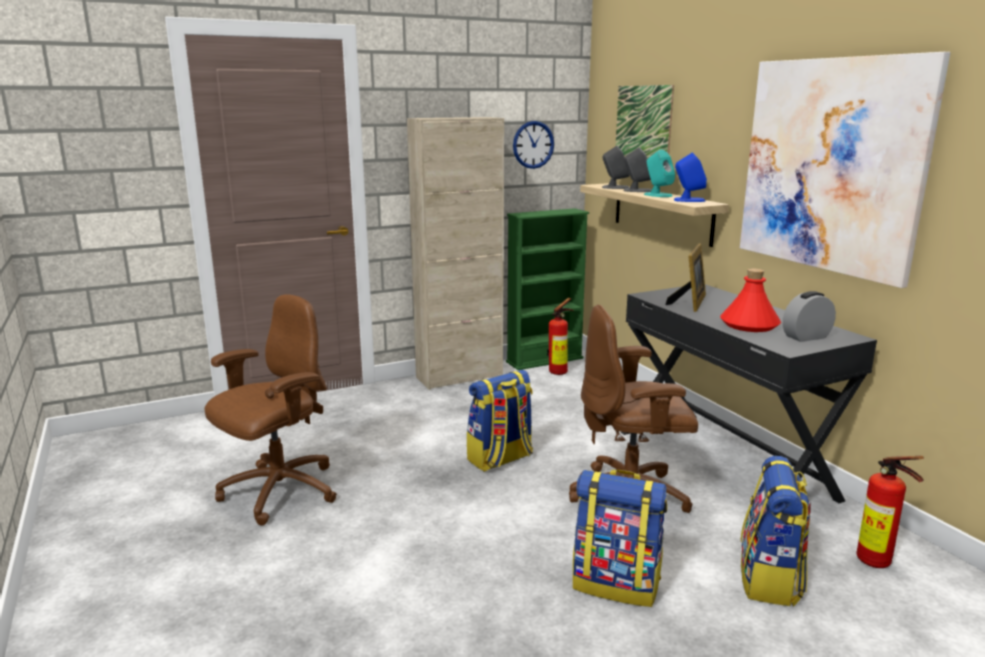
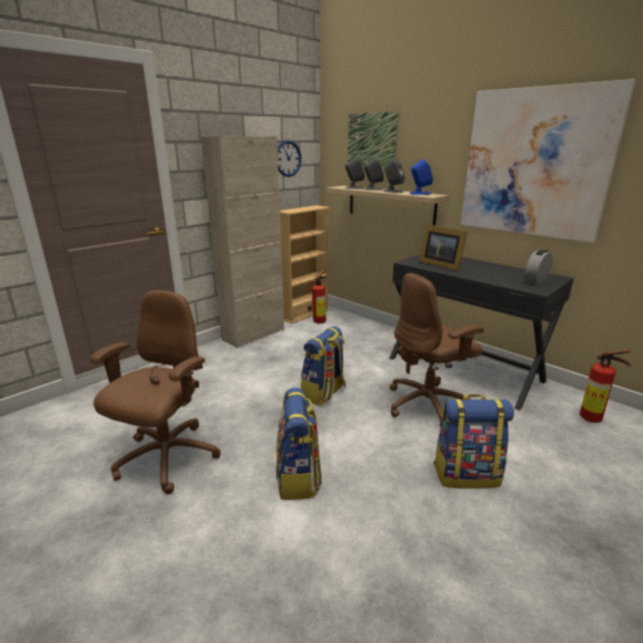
camera: 20 degrees left, 5 degrees up
green bookcase [506,208,589,370] -> beige bookcase [280,205,330,324]
turquoise speaker [644,150,675,197] -> grey speaker [383,159,405,193]
picture frame [665,243,706,312] -> picture frame turned 135 degrees clockwise [419,225,468,271]
red bottle [720,269,781,332] -> none
backpack [741,456,810,607] -> backpack moved to [276,388,322,500]

